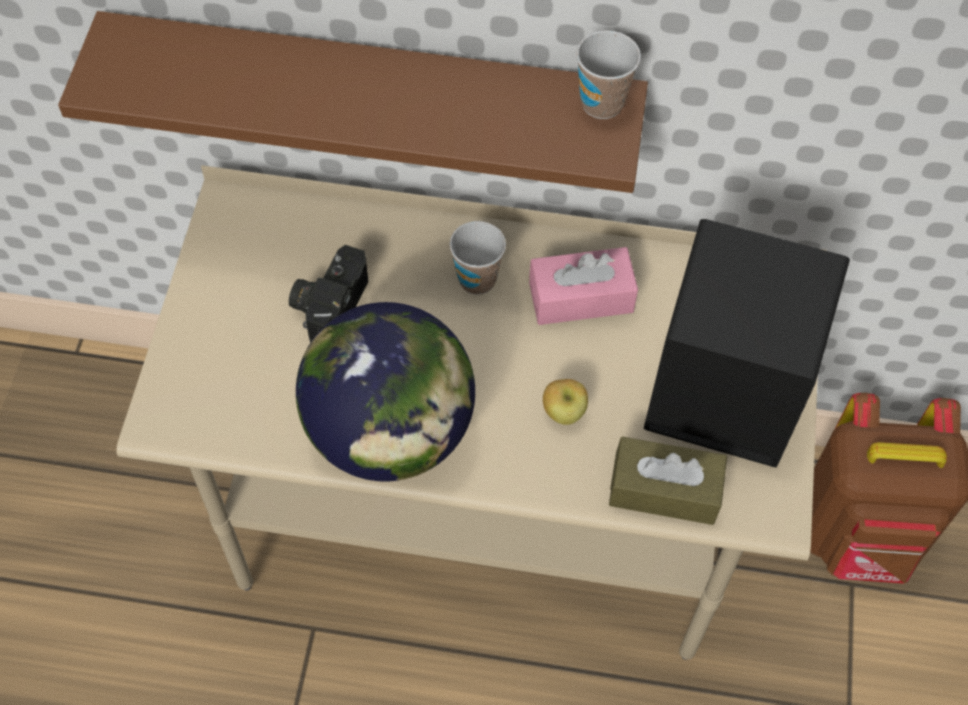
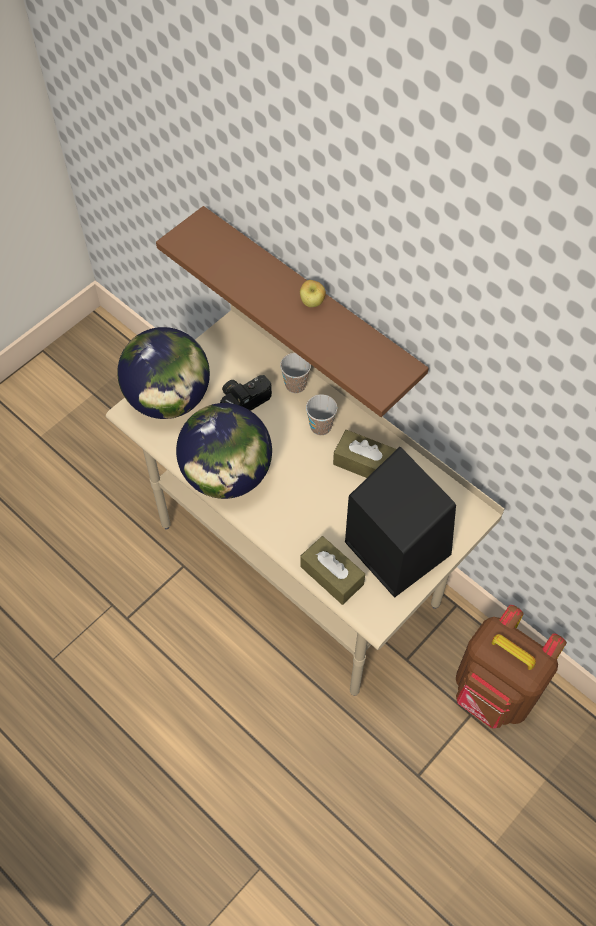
camera: 35 degrees right, 0 degrees up
pink tissue box [529,247,638,325] -> brown tissue box [333,430,397,478]
apple [543,379,588,425] -> apple moved to [300,280,326,307]
cup [576,30,641,119] -> cup moved to [280,353,311,393]
none -> globe [117,327,210,419]

